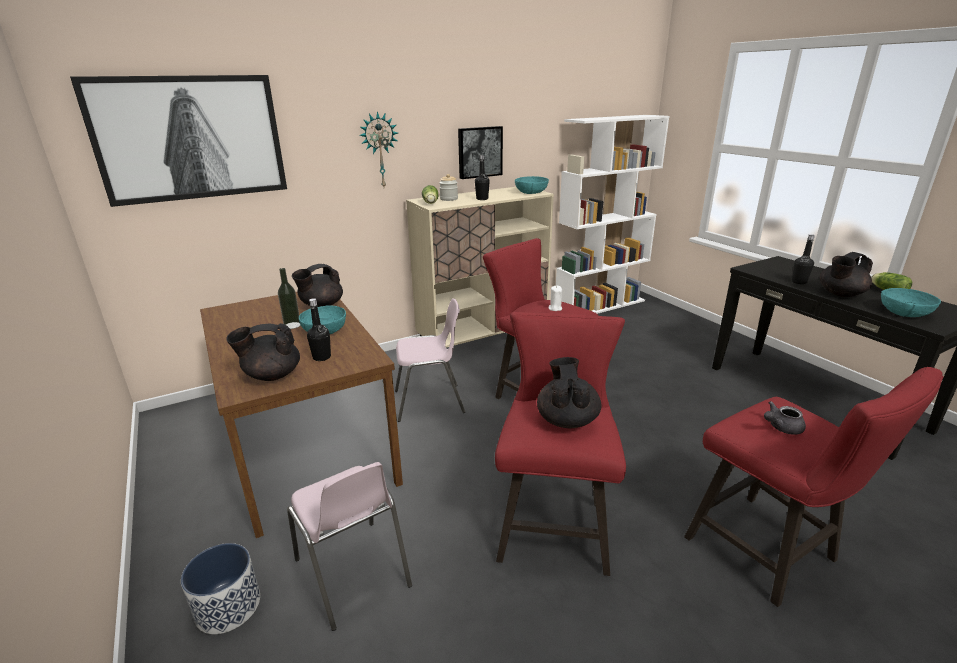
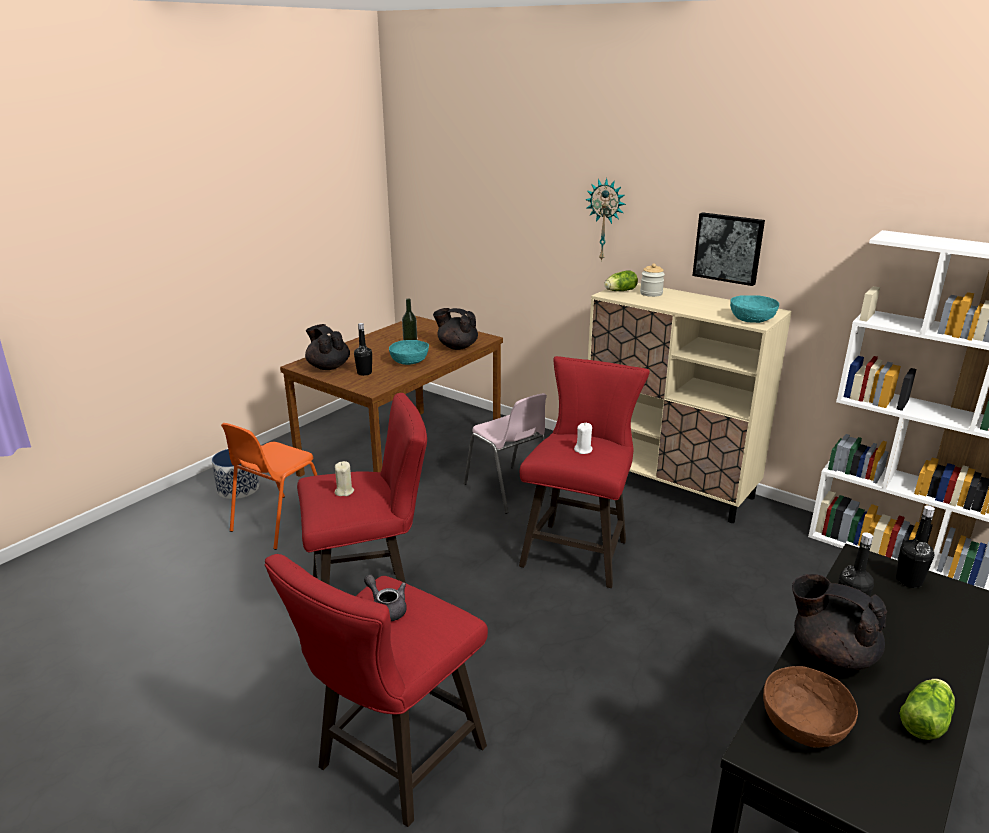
camera: 65 degrees right, 0 degrees up
picture [70,75,287,207] -> none
pink chair [287,462,412,631] -> orange chair [221,423,317,550]
black bottle [475,155,490,200] -> black bottle moved to [896,505,935,588]
black teapot [537,357,601,428] -> beige candle [335,461,354,496]
turquoise bowl [881,288,941,317] -> brown bowl [763,666,858,747]

